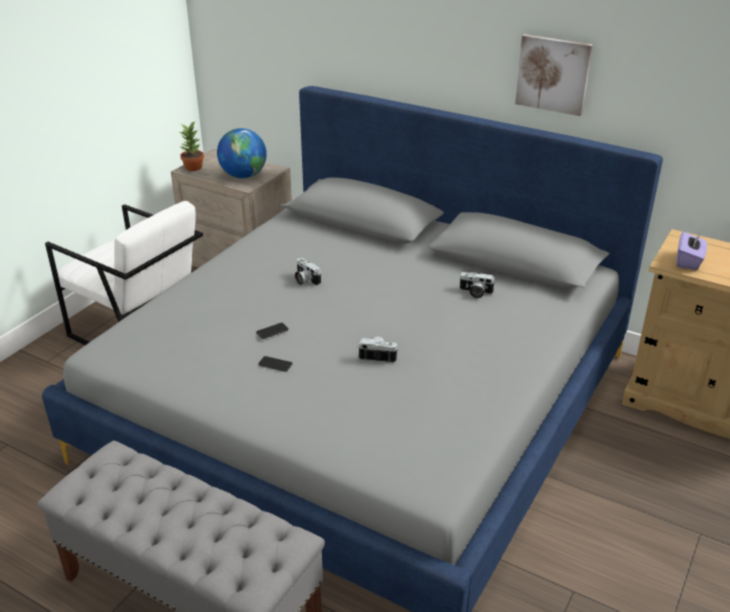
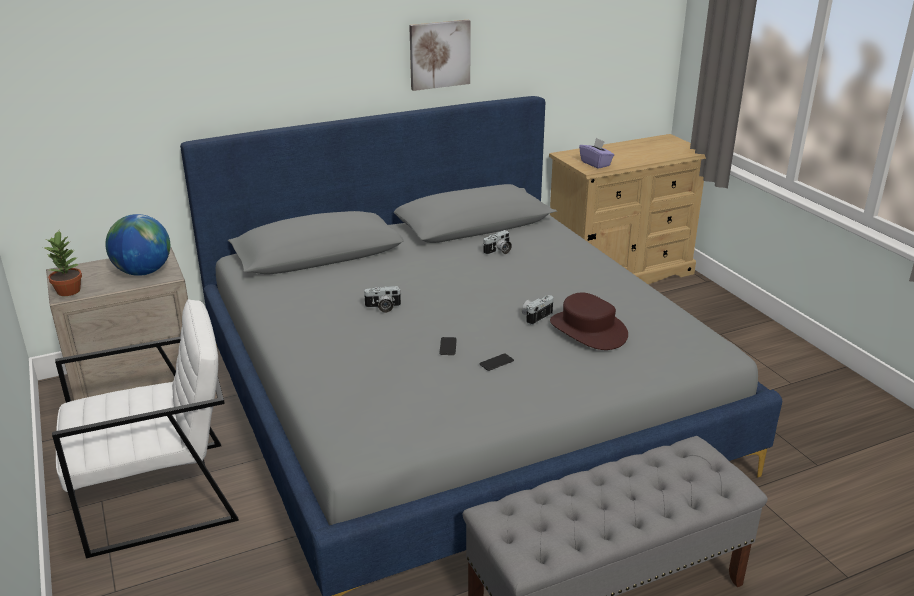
camera: 55 degrees left, 5 degrees down
none -> brown hat [550,293,628,350]

